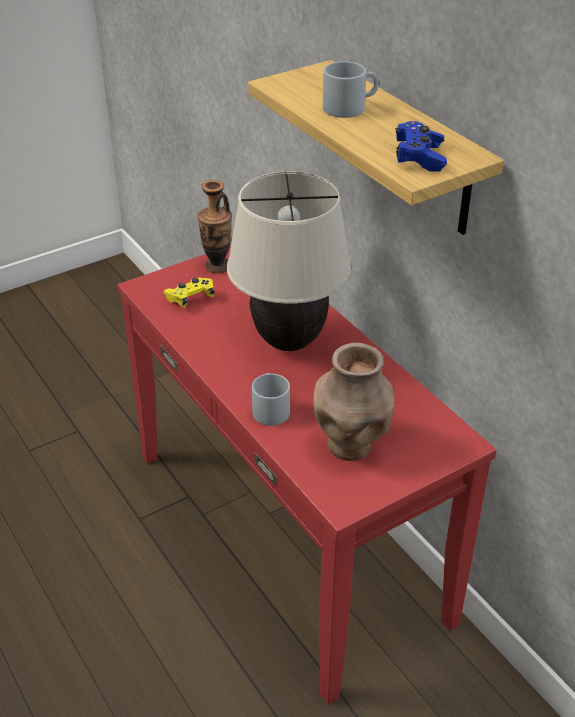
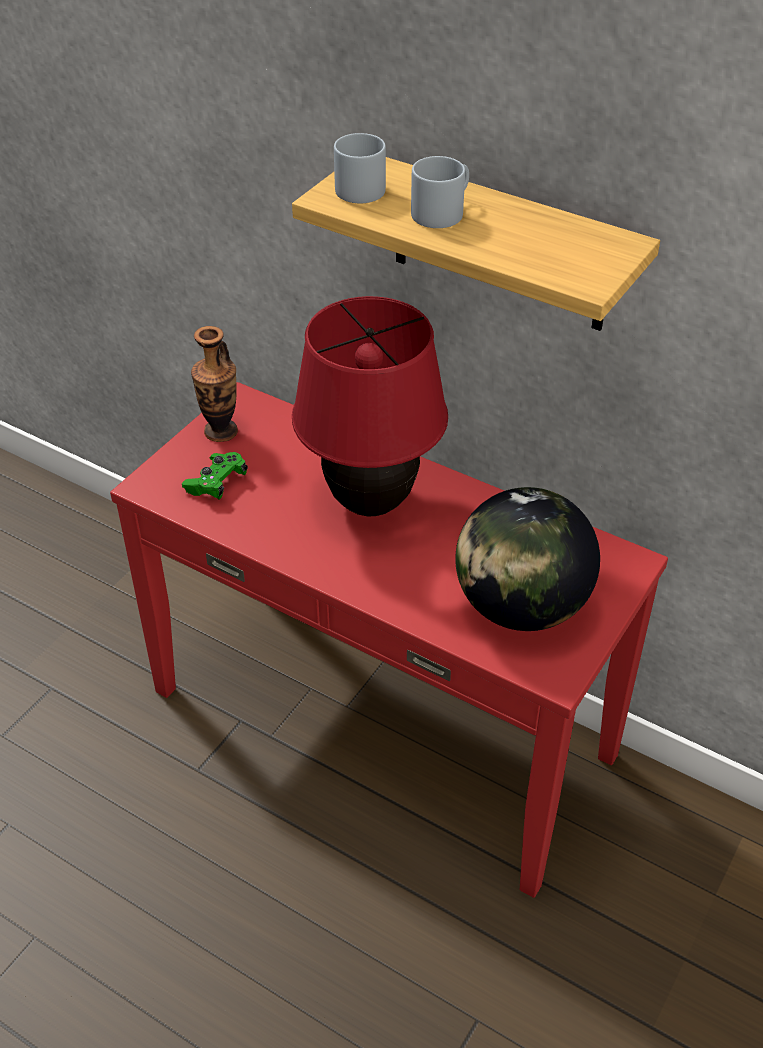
camera: 25 degrees left, 5 degrees up
yellow game controller [163,278,215,308] -> green game controller [182,452,248,499]
beige table lamp [227,171,352,351] -> red table lamp [292,296,448,516]
grey mug [252,373,290,426] -> grey mug moved to [334,133,386,203]
brown vase [313,343,394,461] -> globe [455,487,600,631]
blue game controller [396,121,447,172] -> none

